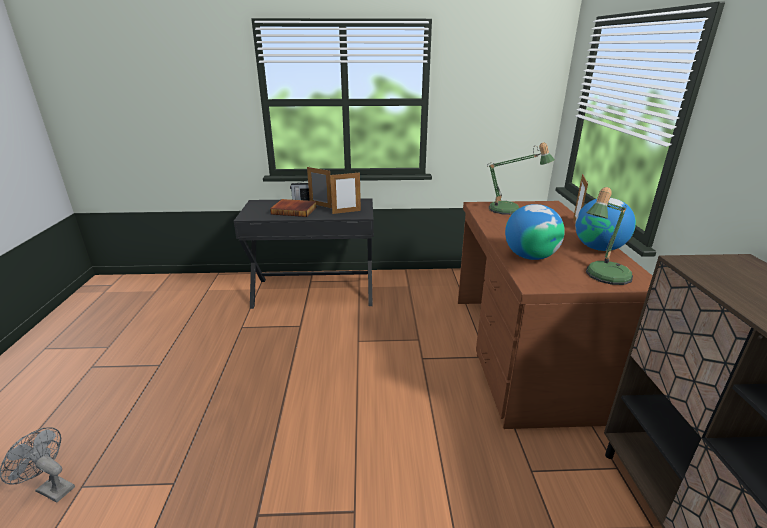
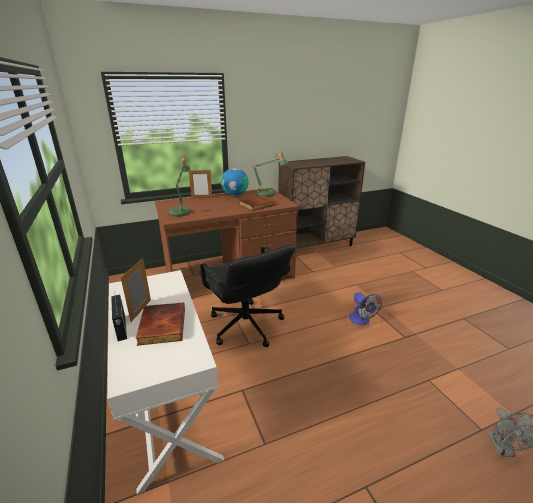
camera: 110 degrees left, 0 degrees up
black desk [233,198,374,309] -> white desk [107,270,224,494]
picture frame [330,171,361,214] -> none
globe [505,204,565,260] -> book [239,196,275,211]
none -> black office chair [199,245,295,347]
none -> fan [349,292,382,325]

